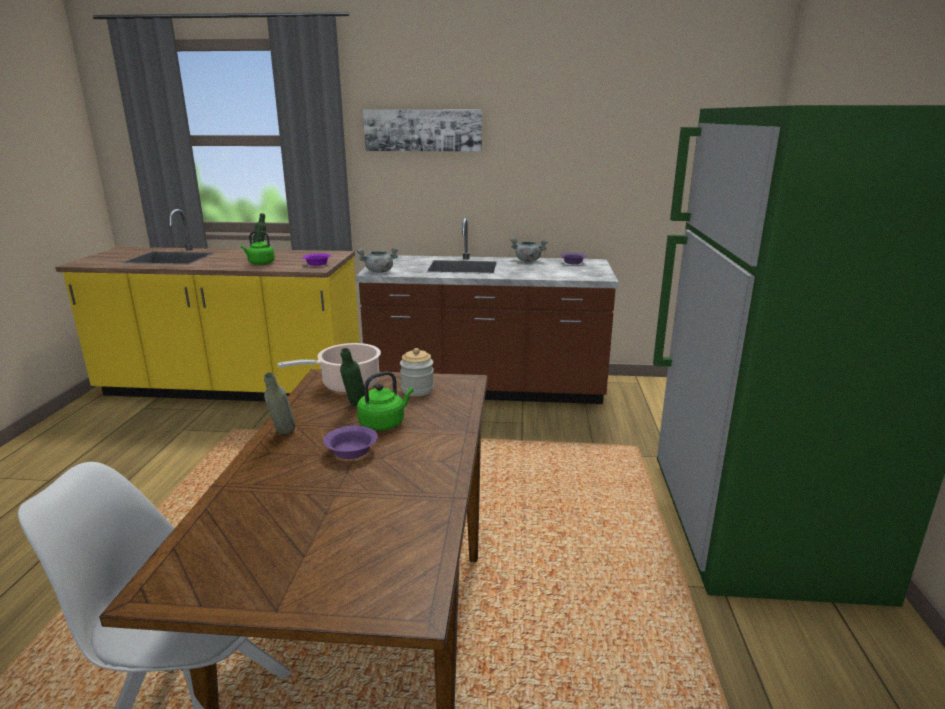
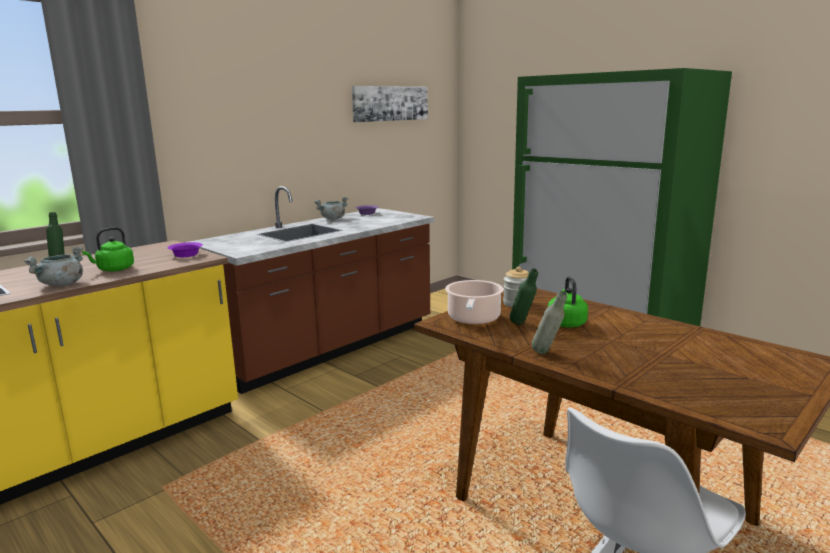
camera: 50 degrees left, 5 degrees down
purple bowl [323,426,378,459] -> none
grey cooking pot [357,247,399,273] -> grey cooking pot moved to [24,246,83,286]
picture [363,109,482,152] -> picture moved to [352,86,428,122]

